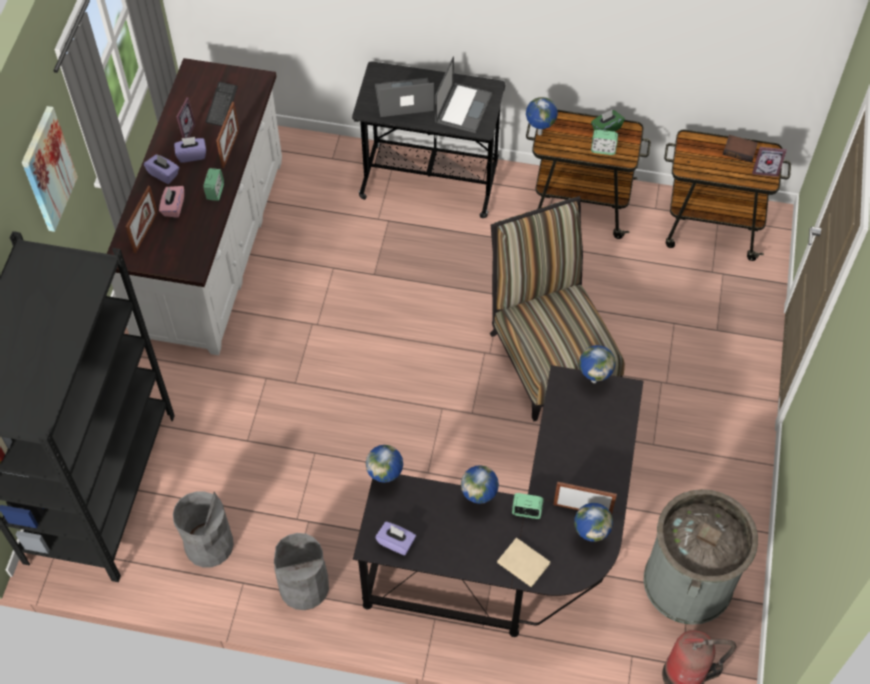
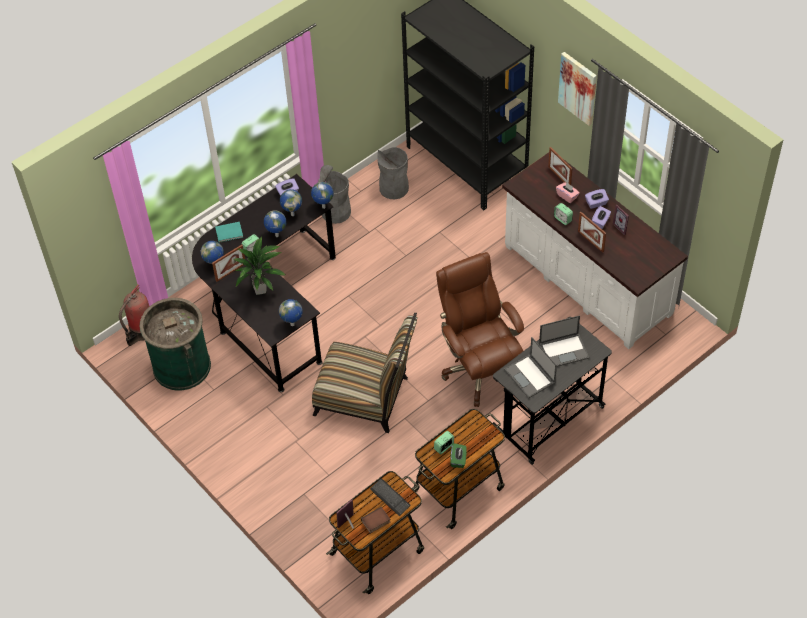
camera: 130 degrees right, 5 degrees down
keyboard [206,82,238,126] -> keyboard moved to [370,478,411,516]
laptop [375,78,434,117] -> laptop turned 45 degrees clockwise [539,315,589,367]
beige book [497,538,550,587] -> turquoise book [215,222,243,243]
globe [526,97,558,135] -> globe moved to [280,189,302,216]
grey trash can [644,489,758,625] -> green trash can [139,298,211,391]
none -> potted plant [234,236,286,295]
none -> brown office chair [436,252,524,407]

